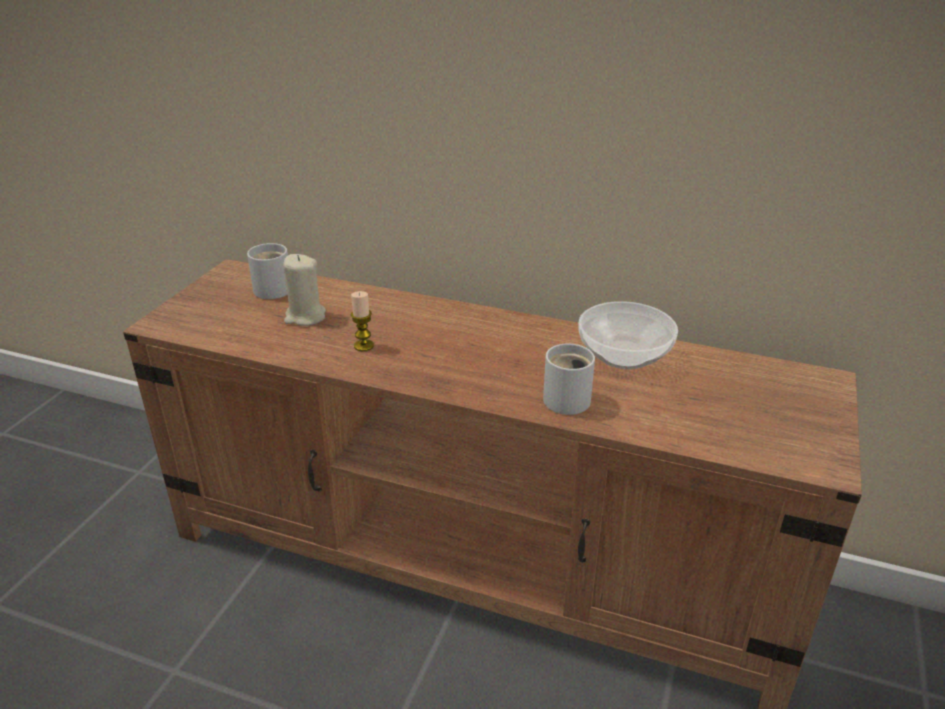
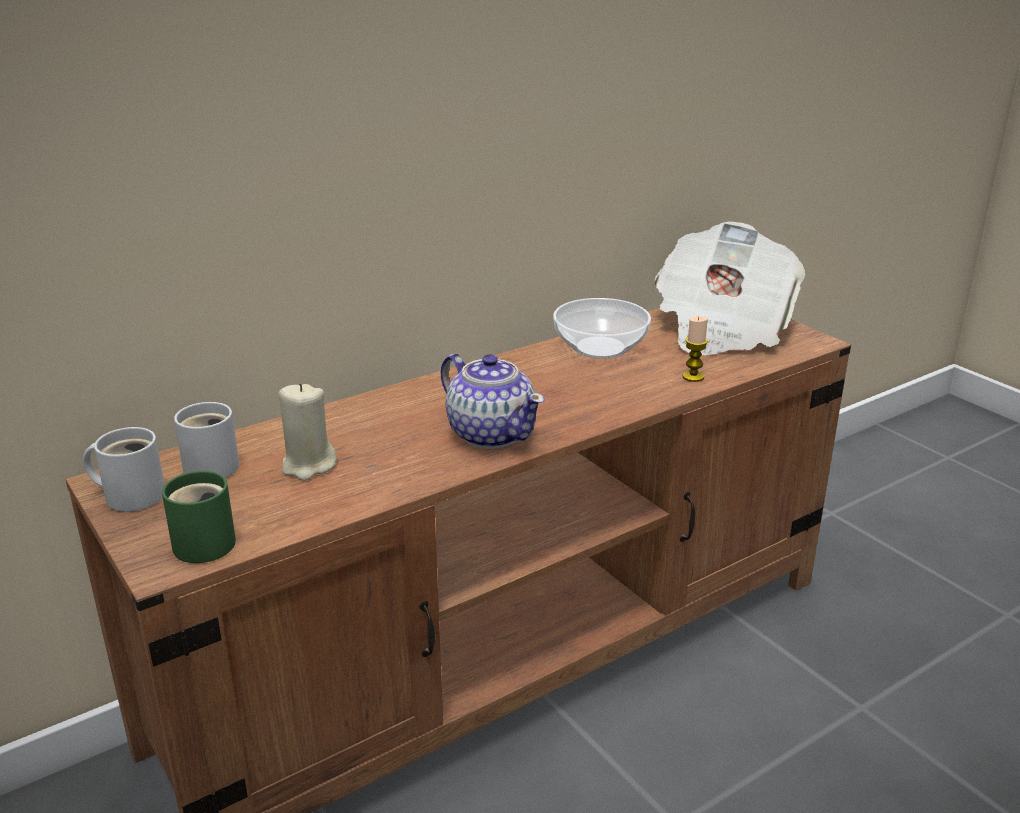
camera: 55 degrees left, 5 degrees down
candle [351,291,374,351] -> candle moved to [682,316,708,382]
white mug [543,344,595,415] -> white mug moved to [83,427,164,512]
none -> green mug [162,471,236,563]
none -> teapot [441,354,545,449]
none -> newspaper [654,222,806,355]

